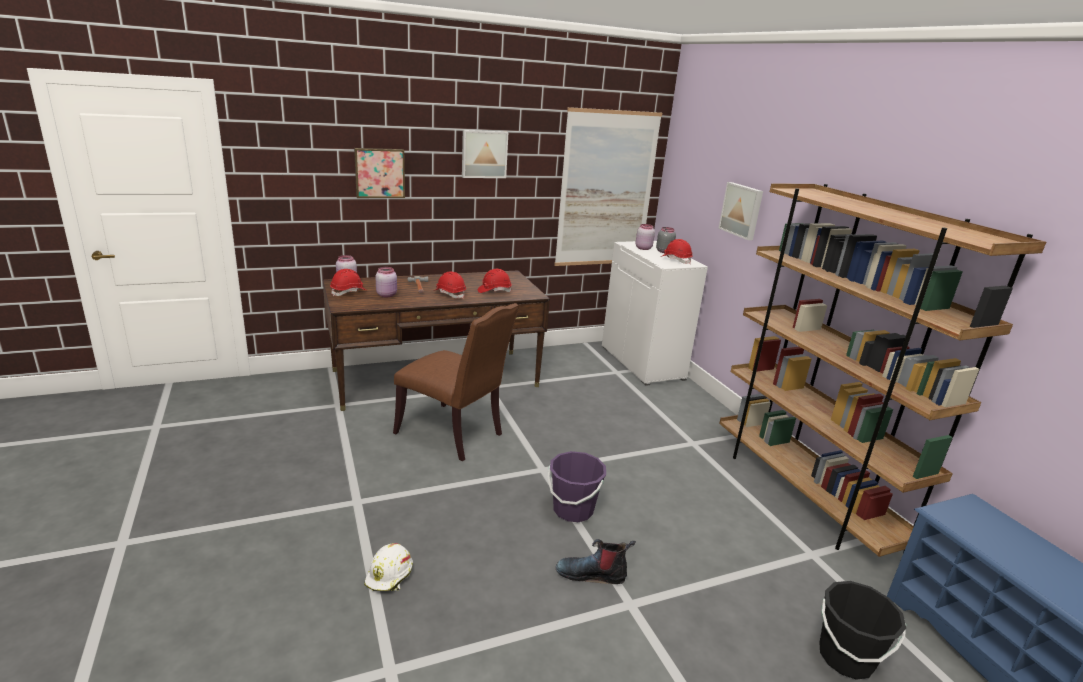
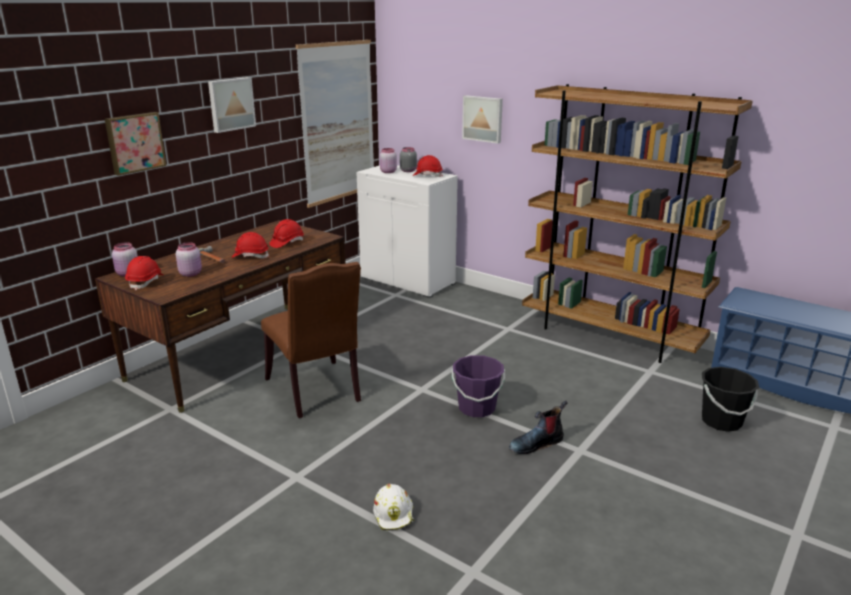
camera: 30 degrees left, 0 degrees up
brown chair [393,303,519,461] -> brown chair turned 60 degrees clockwise [261,262,361,418]

